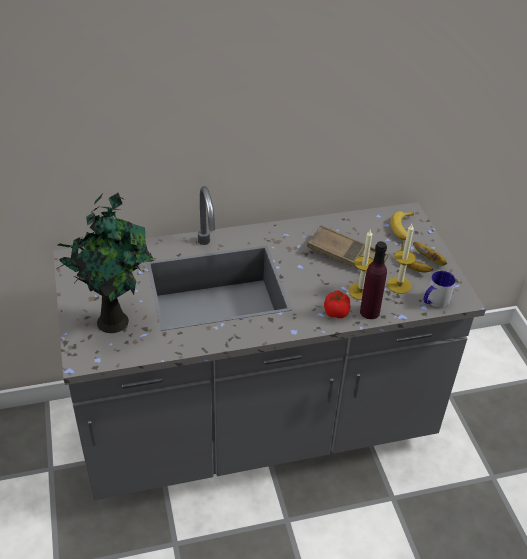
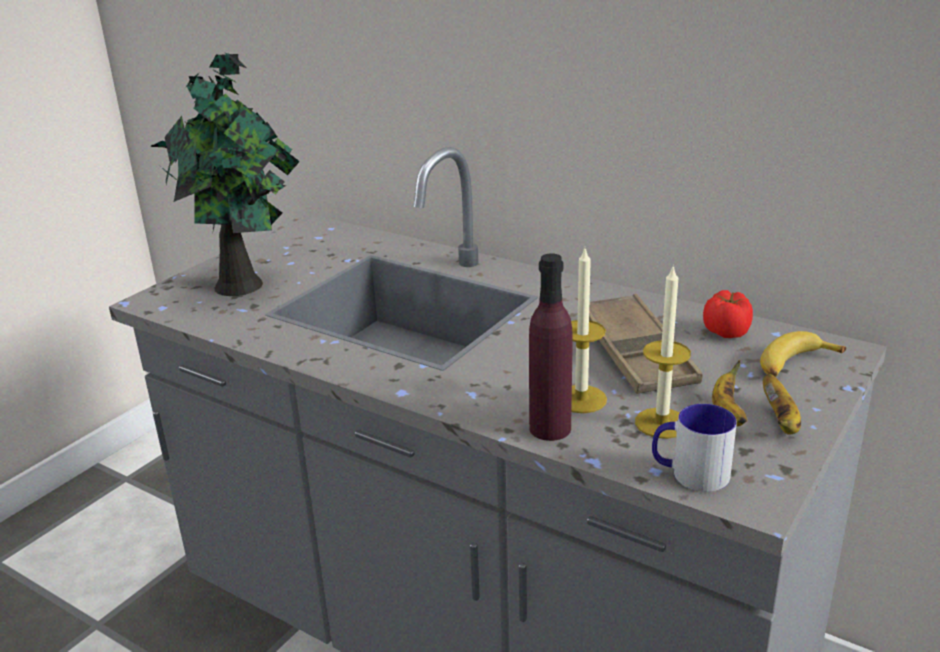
camera: 50 degrees right, 15 degrees down
tomato [324,290,351,318] -> tomato moved to [703,290,753,338]

